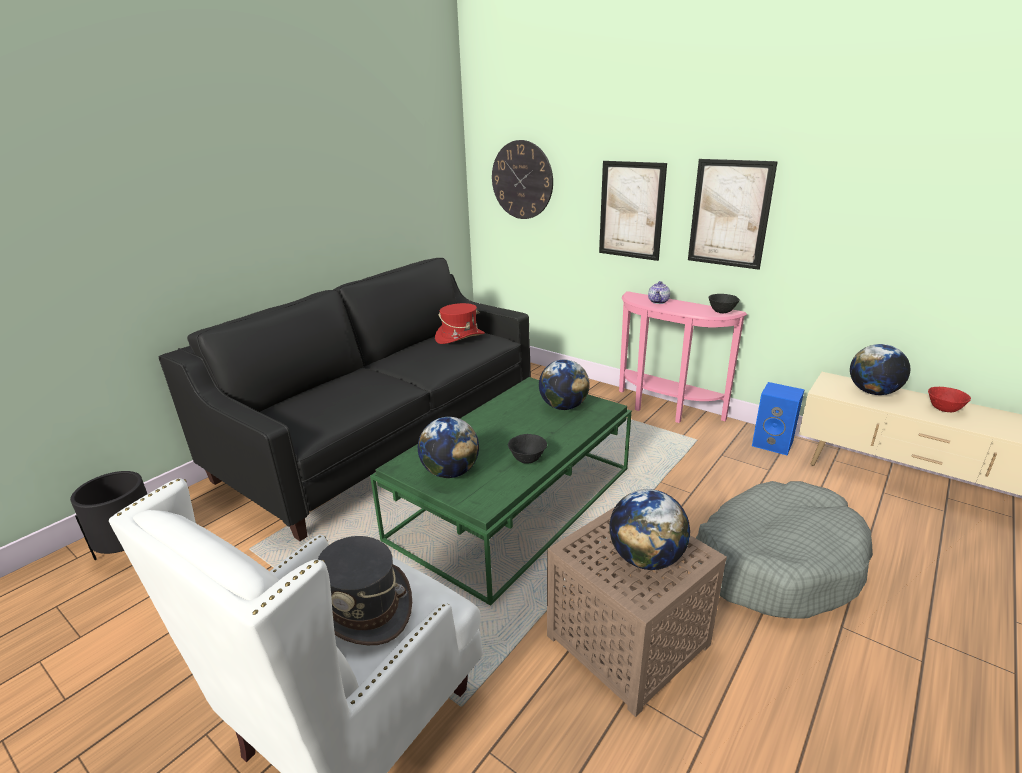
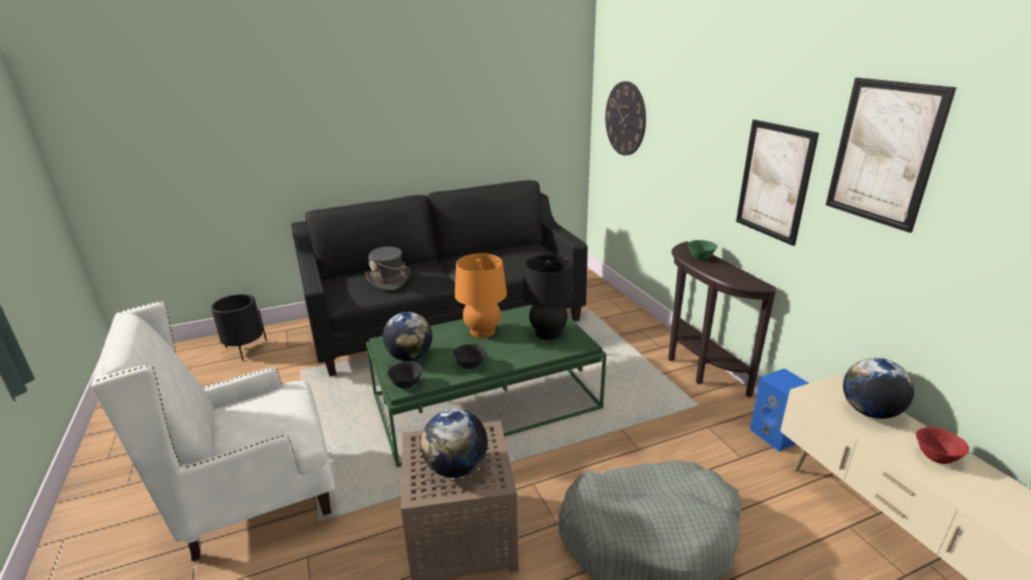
camera: 30 degrees right, 0 degrees up
grey hat [318,536,412,645] -> grey hat moved to [365,247,410,291]
red hat [435,303,485,344] -> none
globe [539,359,590,410] -> black table lamp [522,255,575,340]
picture [599,161,667,261] -> picture moved to [826,78,957,233]
pink console table [619,291,747,423] -> brown console table [668,241,778,397]
teapot [648,281,670,304] -> green bowl [688,240,718,260]
black bowl [708,294,739,313] -> black bowl moved to [387,361,423,389]
none -> orange table lamp [455,253,507,338]

